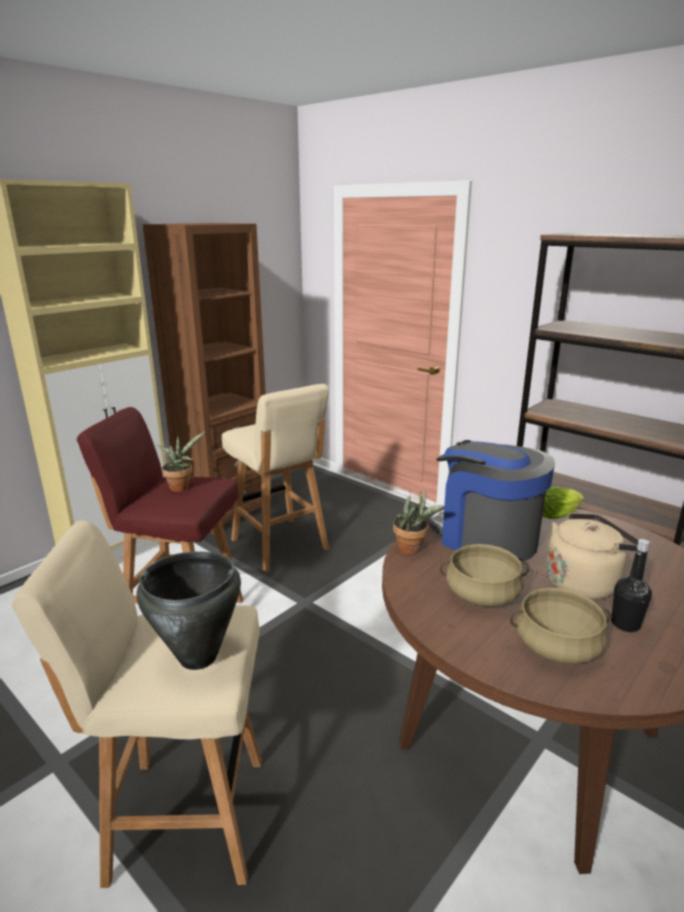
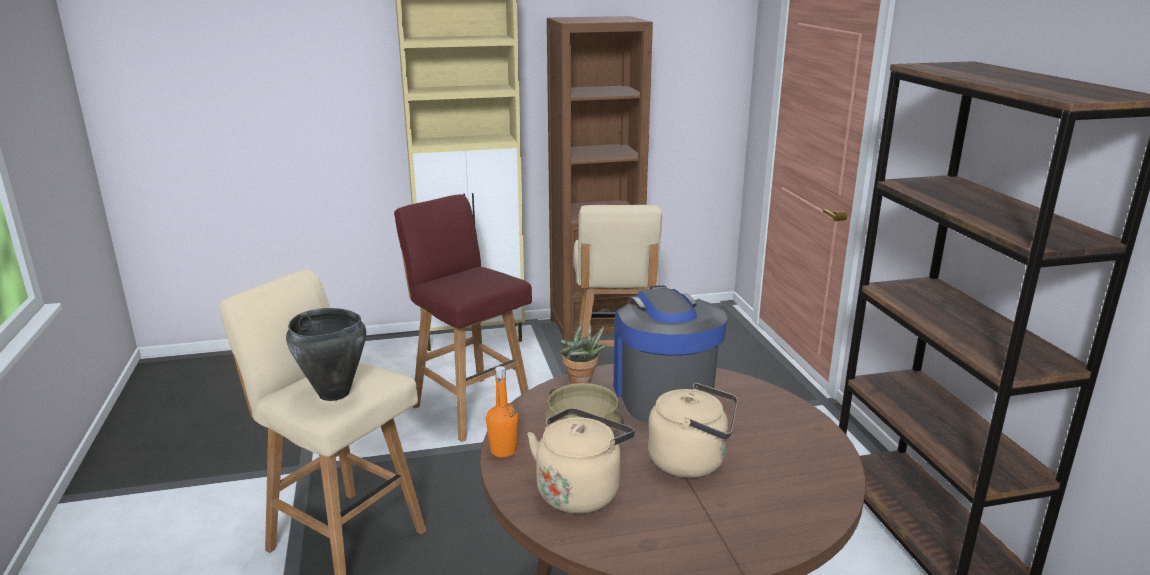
camera: 35 degrees right, 0 degrees up
potted plant [157,432,205,492] -> none
beige cooking pot [510,588,611,664] -> beige kettle [527,408,635,514]
lettuce [543,487,584,519] -> none
black bottle [611,539,652,632] -> none
none -> orange bottle [486,366,519,458]

